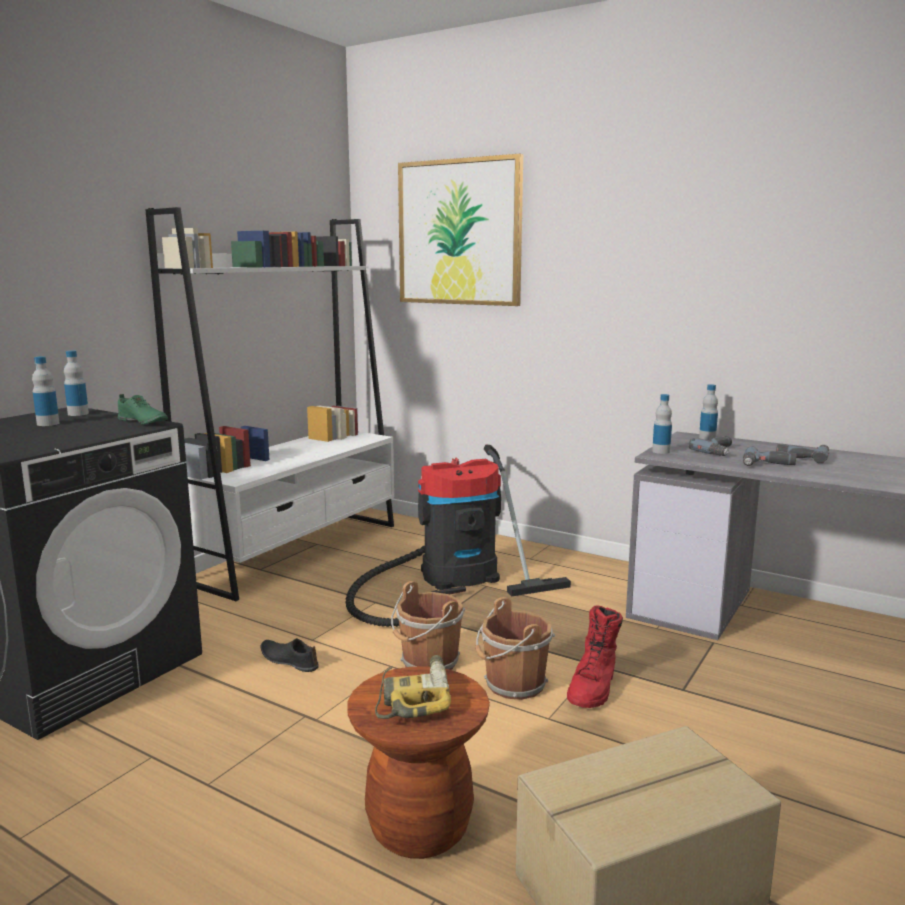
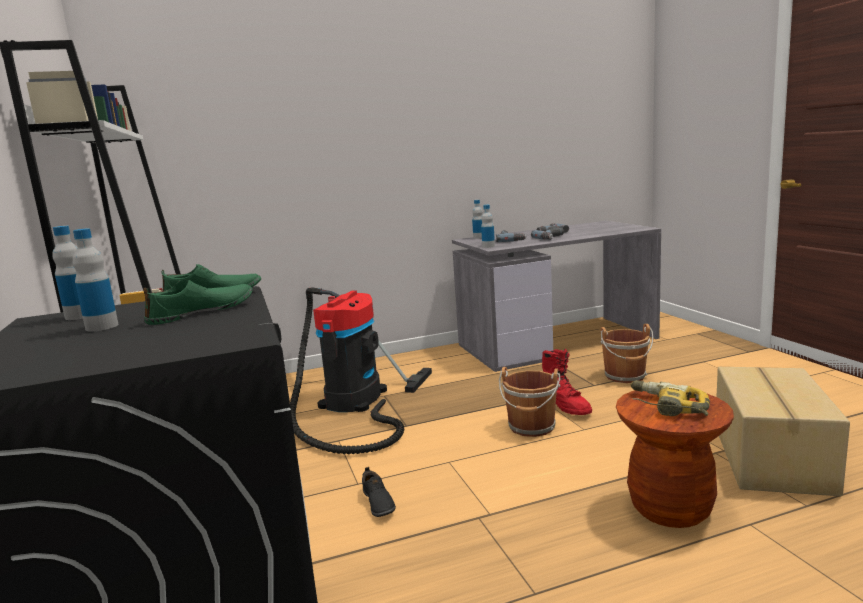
camera: 50 degrees left, 0 degrees up
black shoe [261,638,319,672] -> black shoe turned 90 degrees counterclockwise [362,467,396,517]
brown bucket [391,581,465,670] -> brown bucket moved to [600,324,653,383]
picture [398,154,523,306] -> none
none -> green shoe [143,278,253,325]

